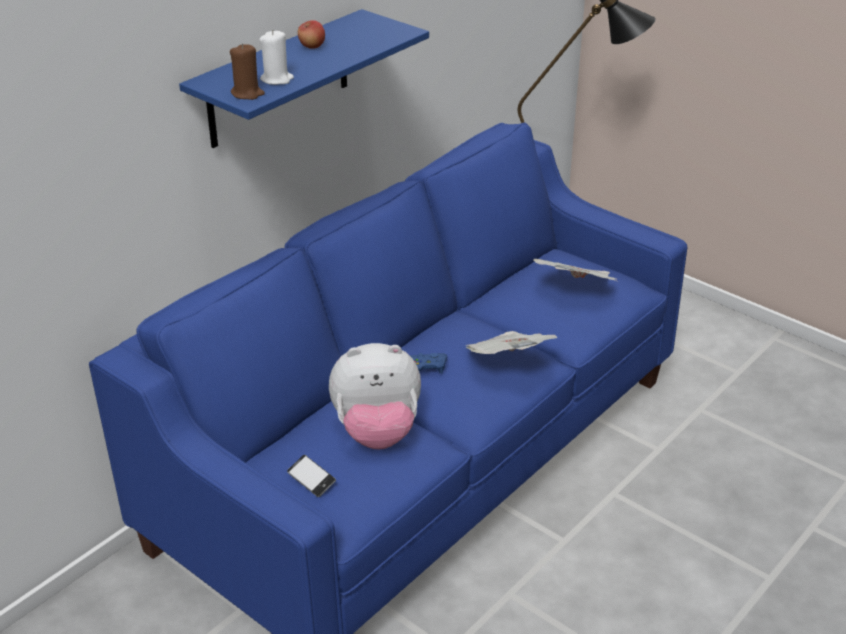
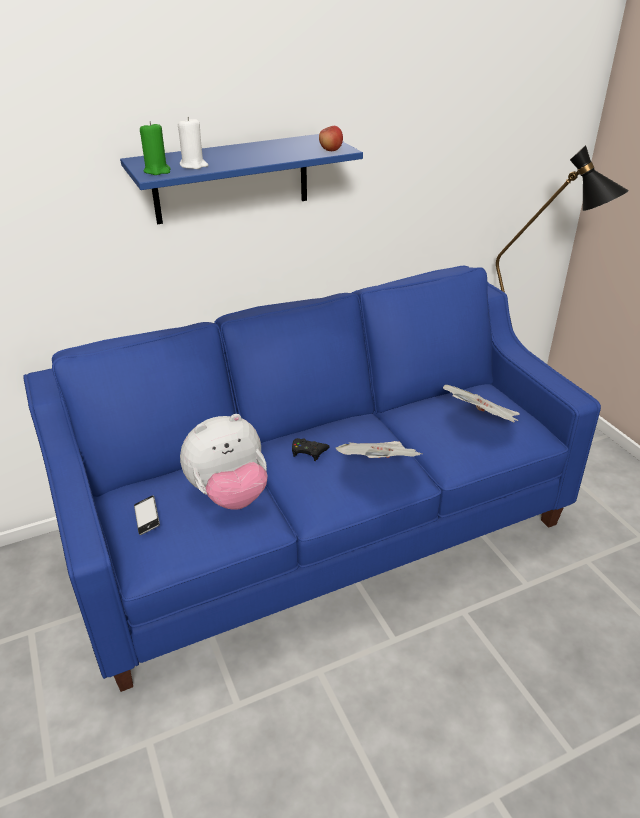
camera: 25 degrees right, 0 degrees up
brown candle [230,43,265,100] -> green candle [140,121,170,175]
apple [298,20,325,49] -> apple moved to [319,126,343,151]
plush toy [329,343,421,449] -> plush toy turned 45 degrees counterclockwise [180,414,268,510]
blue game controller [409,353,447,374] -> black game controller [292,438,330,461]

